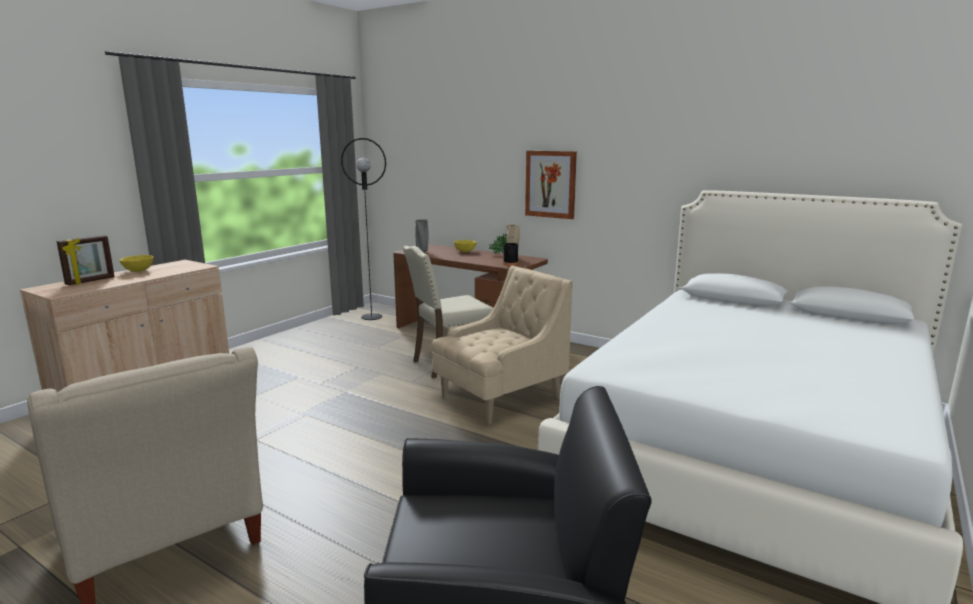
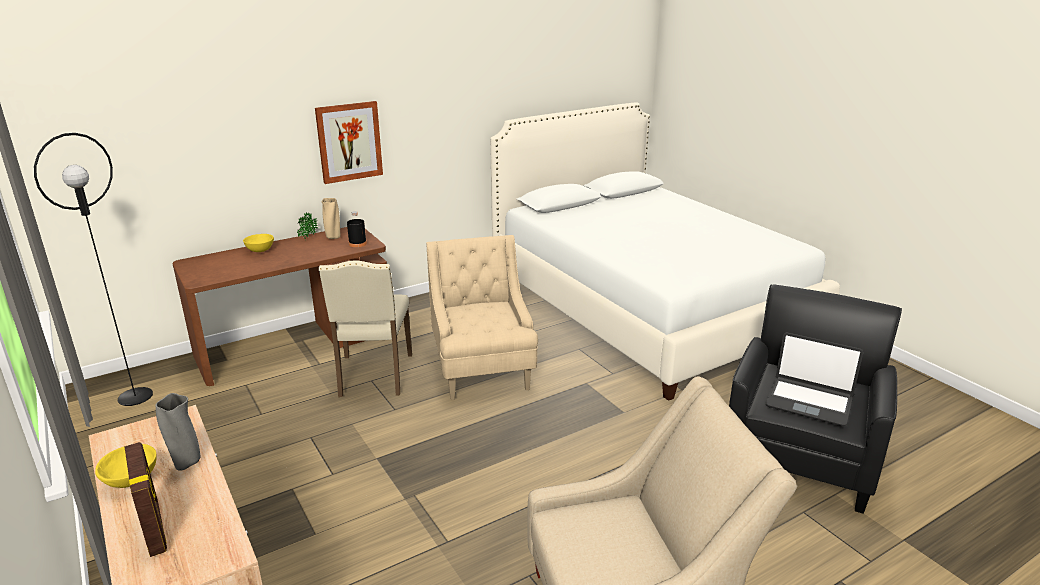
camera: 65 degrees left, 10 degrees up
grey vase [415,220,428,252] -> grey vase moved to [156,393,200,471]
none -> laptop [765,333,863,426]

